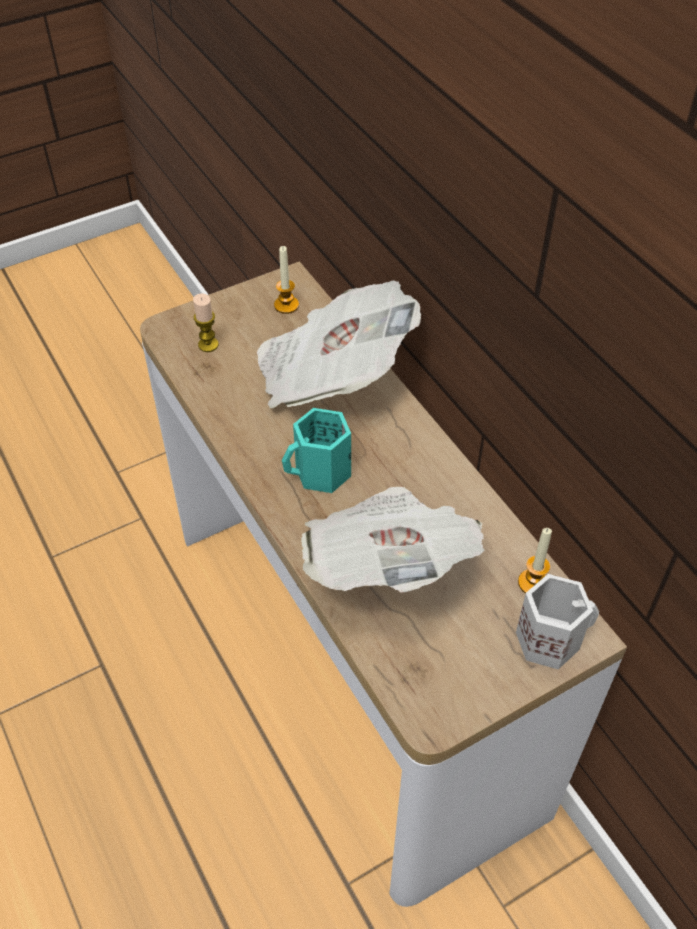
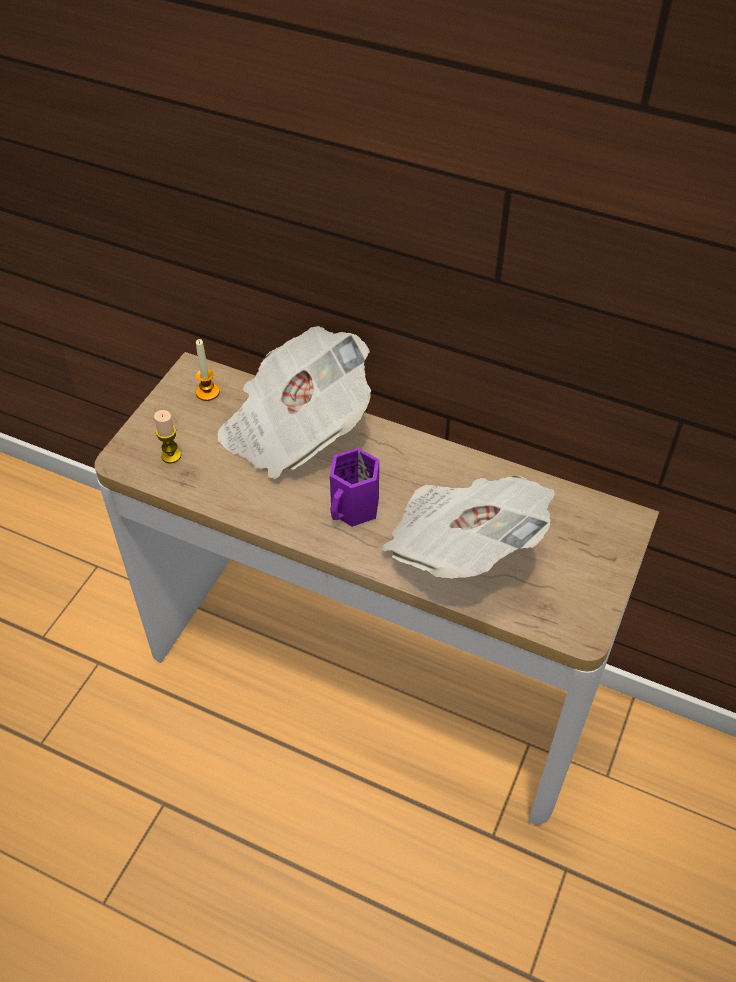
camera: 35 degrees left, 0 degrees up
turquoise mug [282,408,351,493] -> purple mug [330,448,379,527]
white mug [516,574,599,669] -> none
candle [518,528,552,594] -> none

